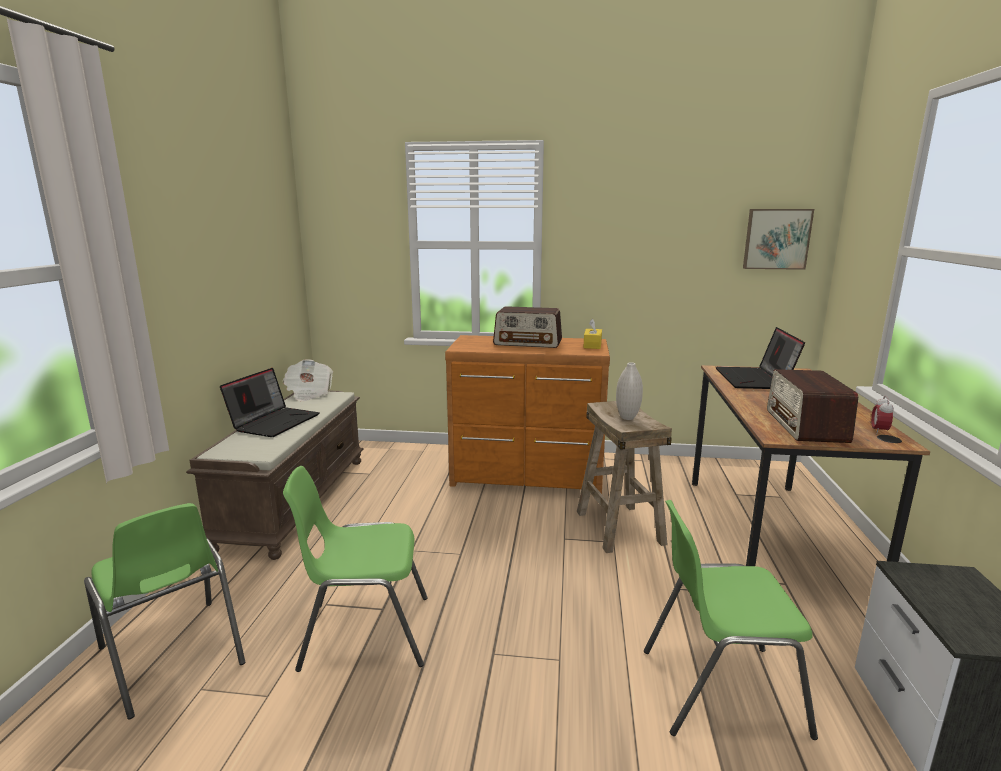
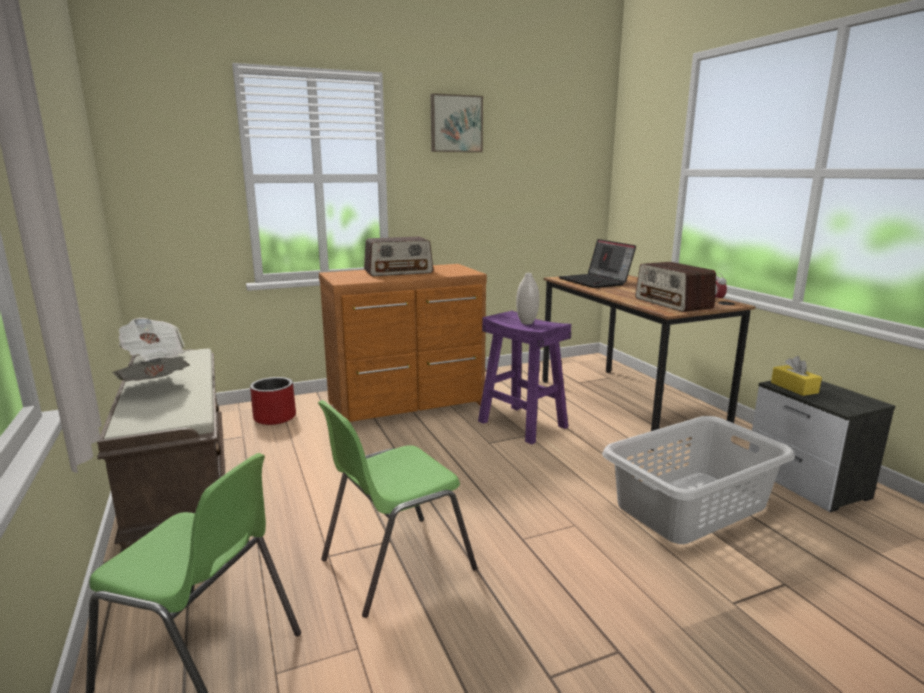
camera: 30 degrees left, 0 degrees up
laptop [220,368,319,437] -> newspaper [112,358,190,381]
beige stool [577,401,672,553] -> purple stool [478,310,571,444]
yellow tissue box [583,319,602,349] -> yellow tissue box moved to [771,356,822,396]
green chair [644,500,818,740] -> grey laundry basket [602,416,795,544]
picture [743,209,814,270] -> picture moved to [431,93,483,152]
none -> red planter [250,377,296,425]

